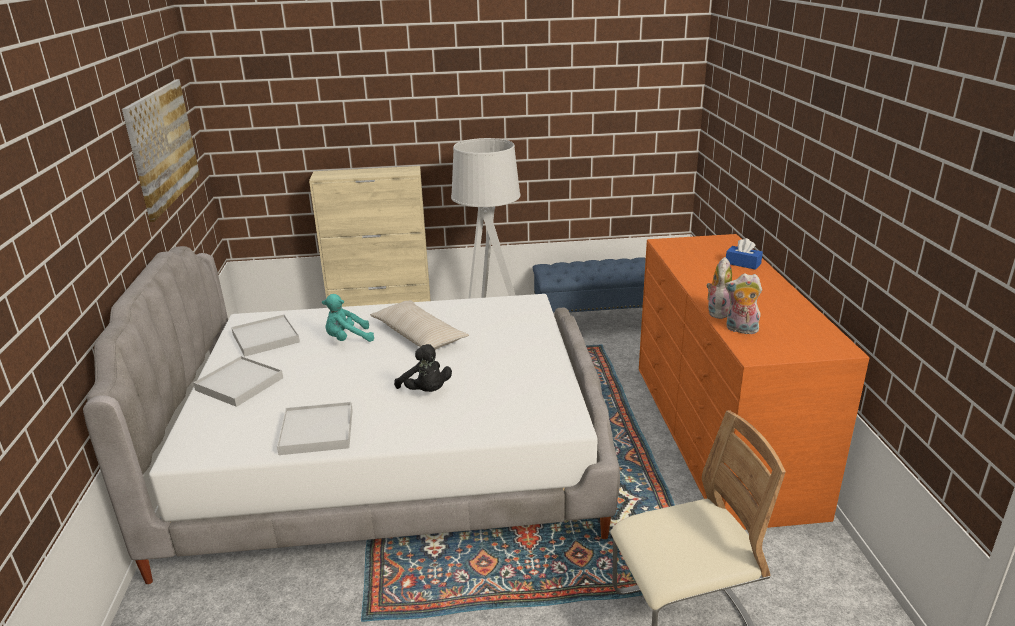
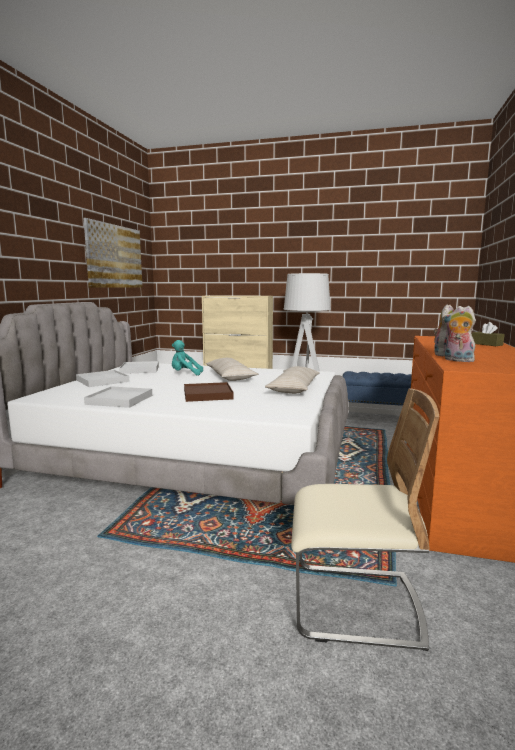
camera: 20 degrees right, 15 degrees down
black plush toy [394,344,452,392] -> brown tray [184,382,234,402]
blue tissue box [726,238,763,270] -> brown tissue box [472,322,505,346]
none -> beige pillow [265,366,320,394]

